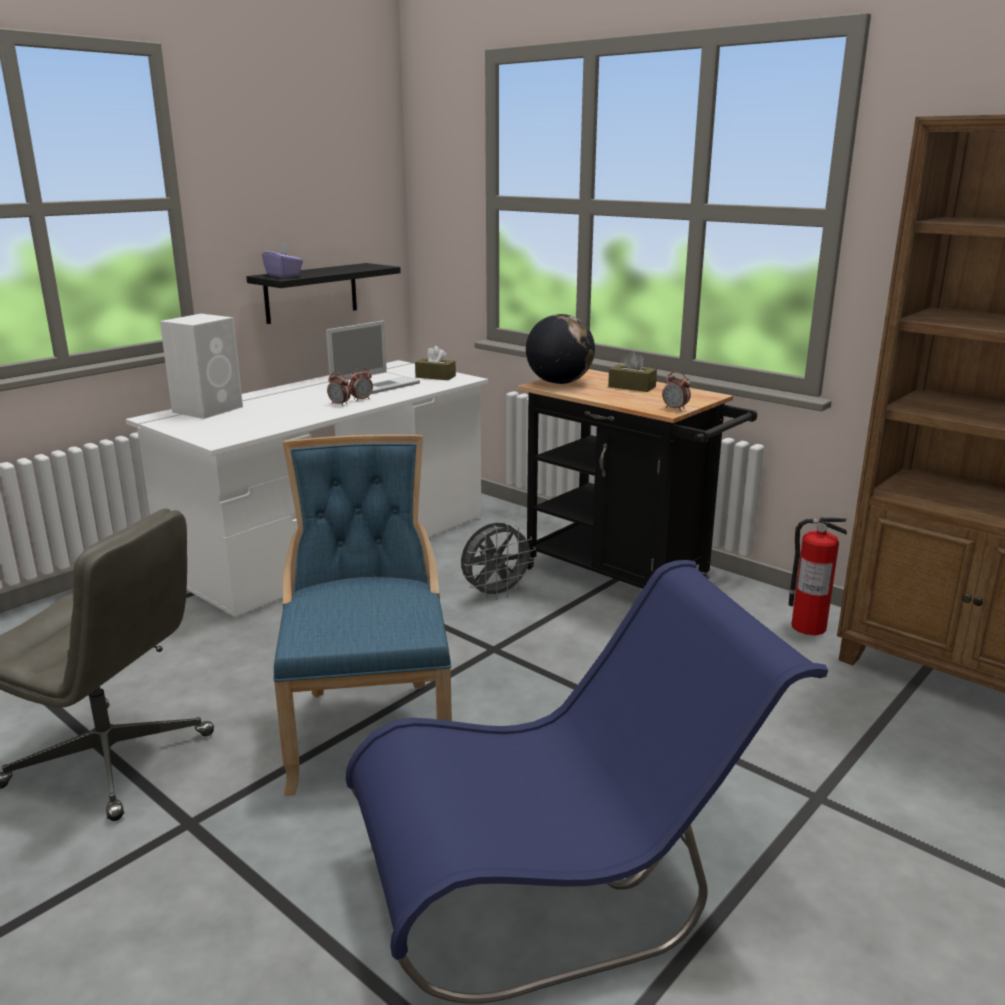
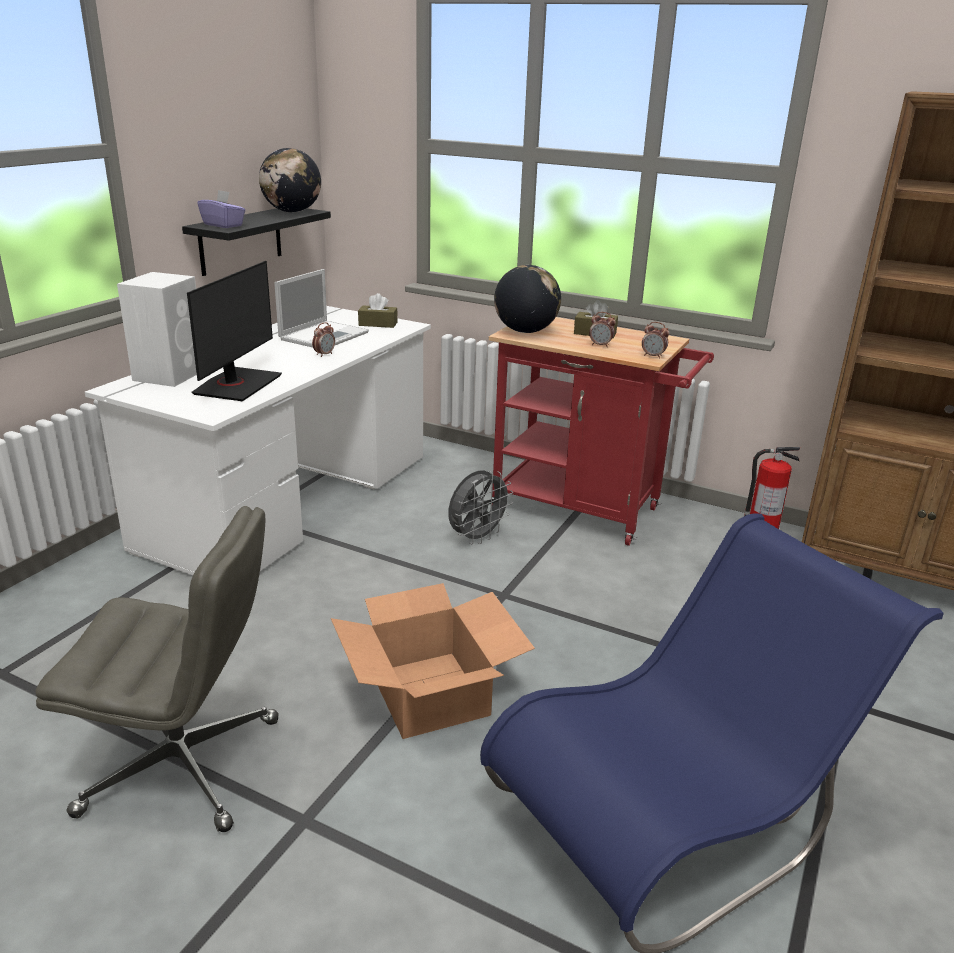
camera: 15 degrees left, 5 degrees up
blue chair [273,435,452,796] -> cardboard box [331,583,535,739]
alarm clock [327,372,351,406] -> alarm clock moved to [589,312,616,347]
black cart [517,369,757,589] -> red cart [489,317,714,546]
none -> monitor [187,261,282,401]
none -> globe [259,148,321,212]

